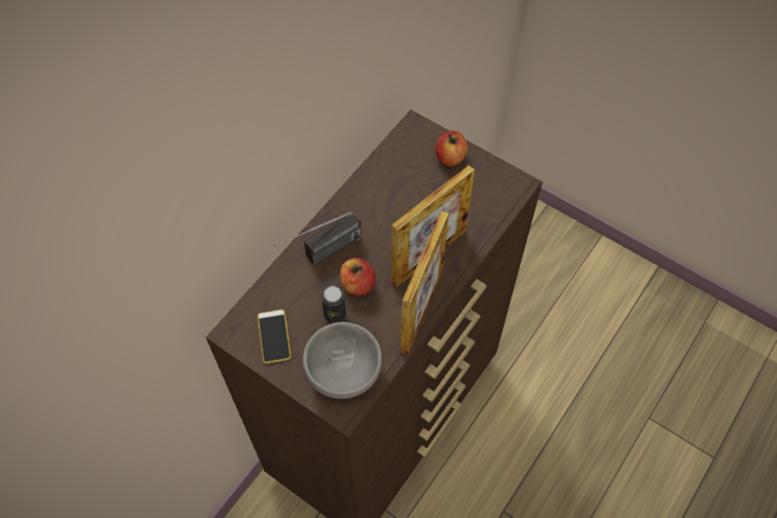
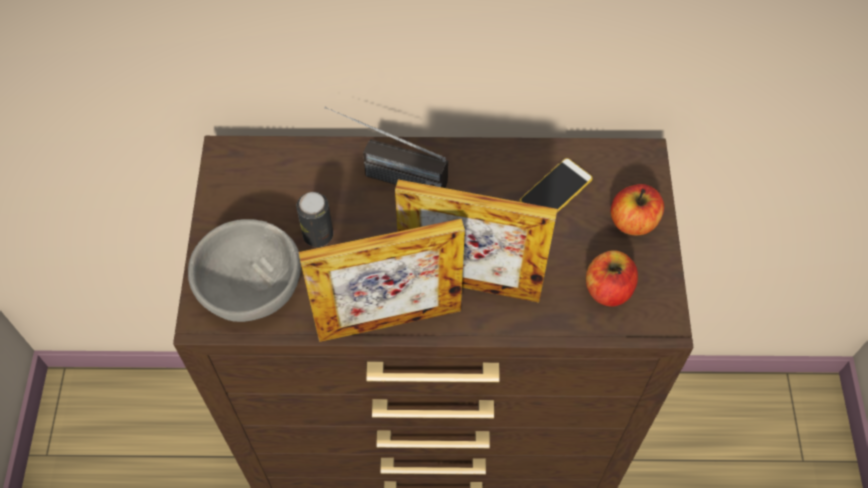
camera: 55 degrees right, 0 degrees up
phone [258,309,291,364] -> phone moved to [520,158,593,213]
apple [340,258,376,295] -> apple moved to [586,250,638,307]

